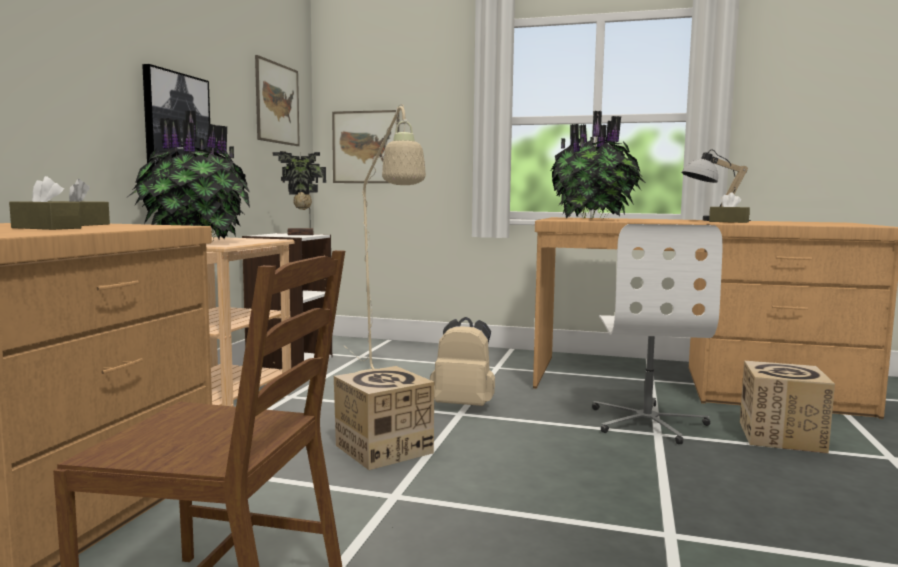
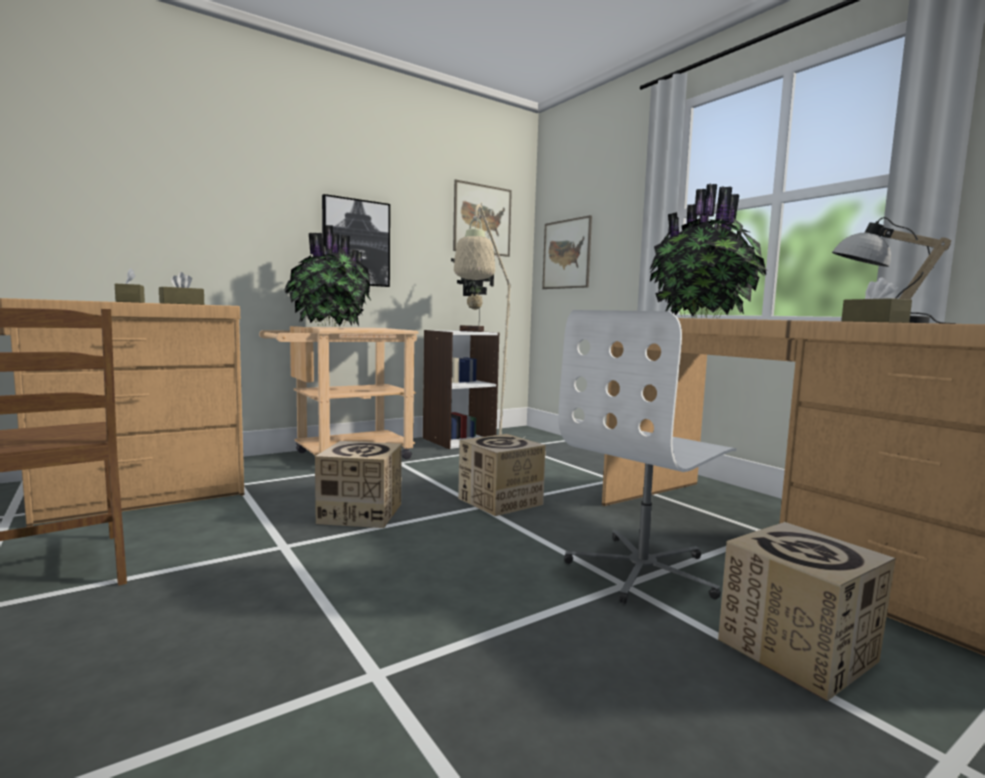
camera: 40 degrees right, 0 degrees up
beige backpack [430,317,495,406] -> cardboard box [458,434,546,516]

